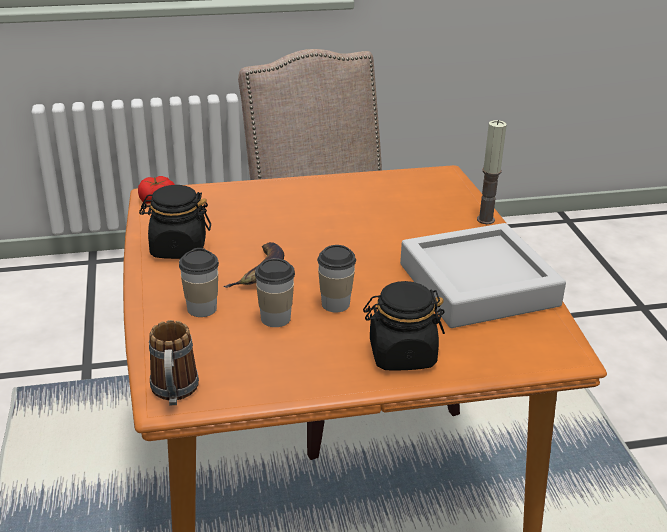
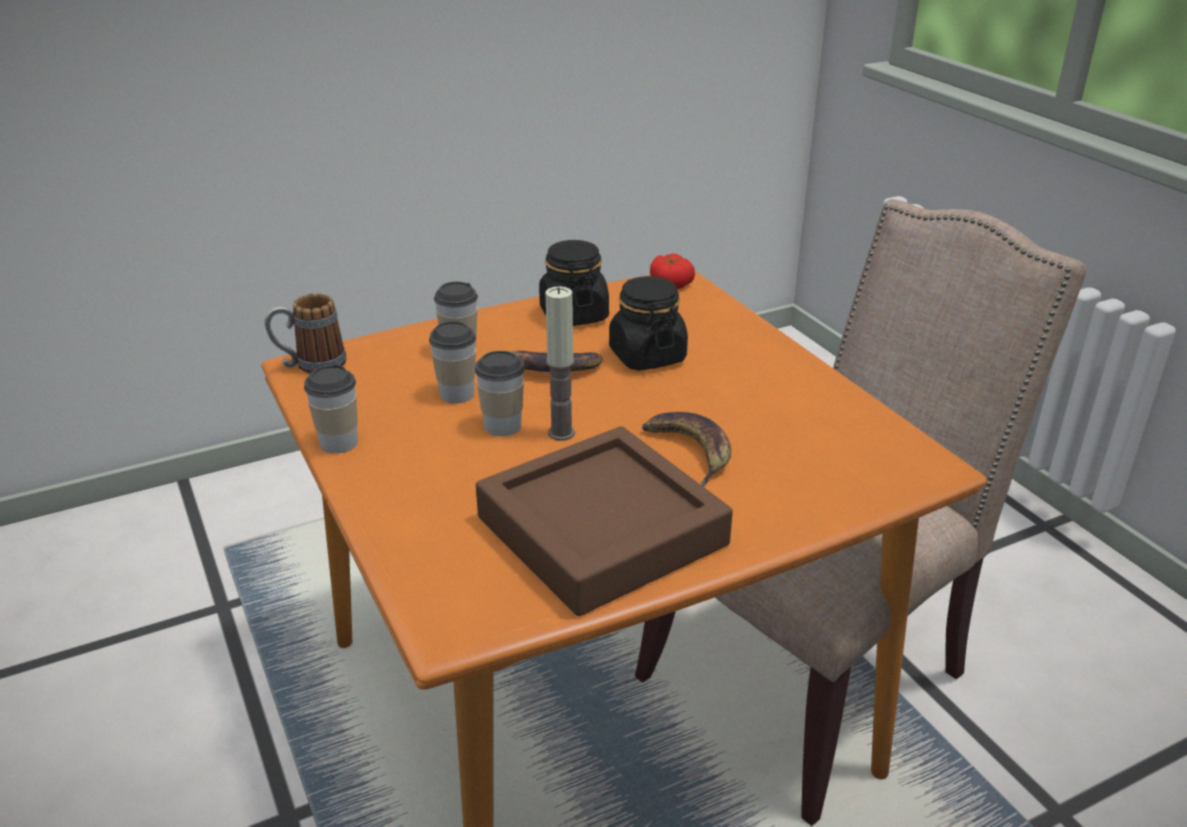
camera: 75 degrees right, 0 degrees up
black jar [363,281,445,370] -> black jar moved to [609,276,688,370]
grey tray [400,223,566,328] -> brown tray [476,426,733,616]
candle [477,120,507,224] -> candle moved to [546,286,575,441]
none -> cup [304,364,358,453]
none -> banana [642,412,731,487]

